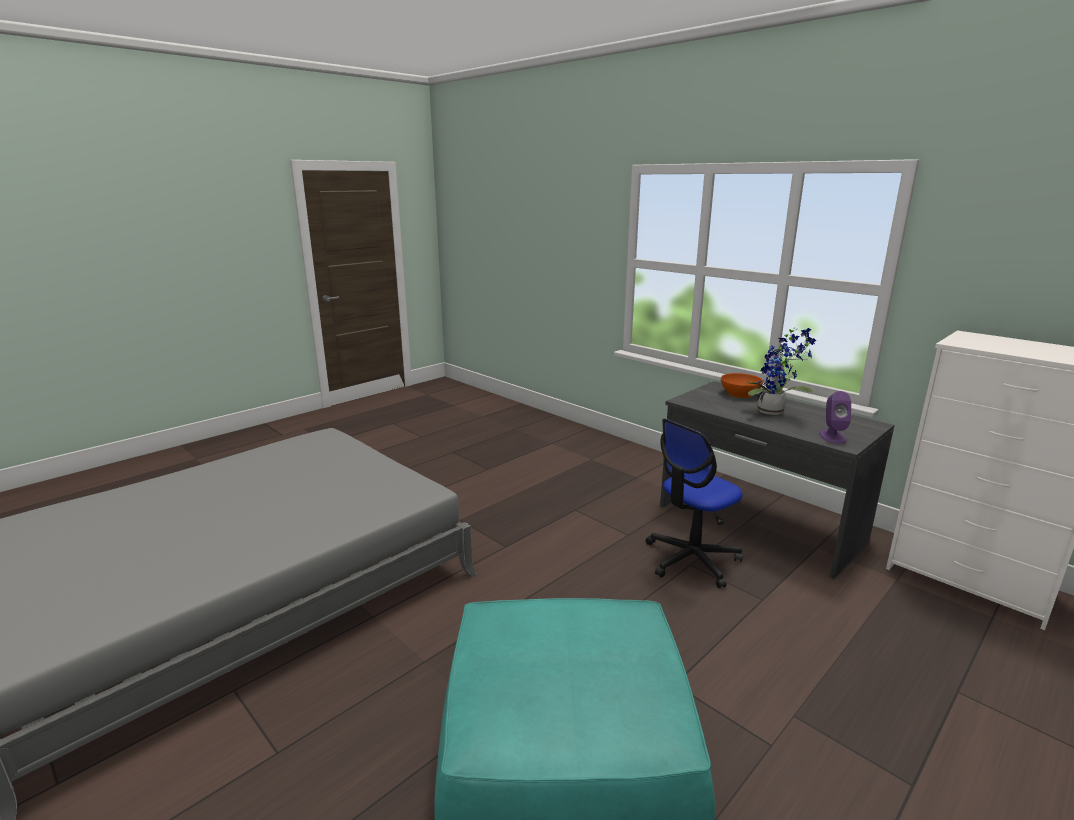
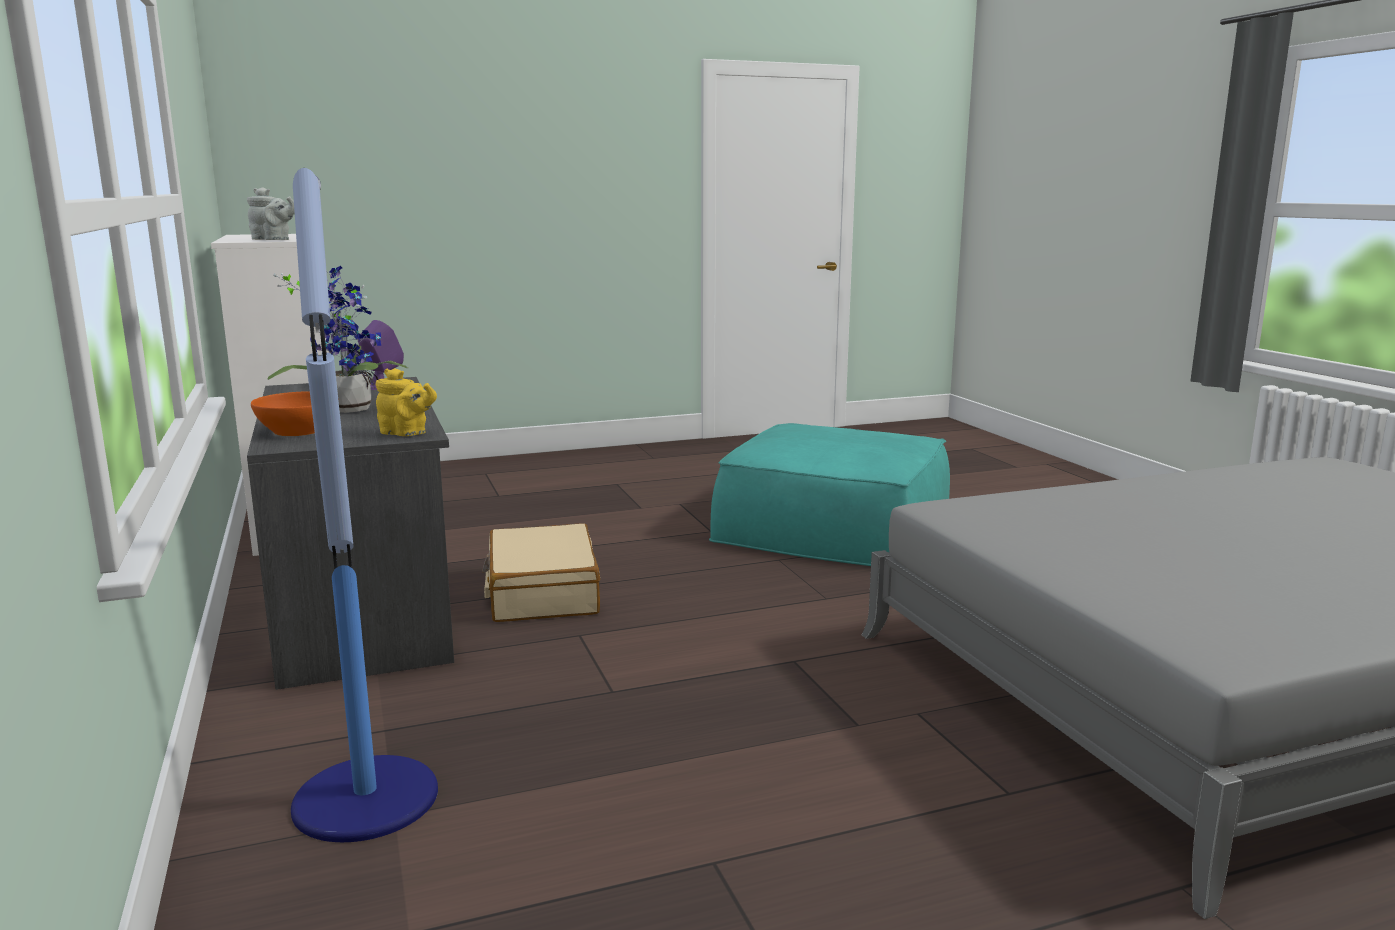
camera: 155 degrees left, 5 degrees down
office chair [645,419,743,588] -> beige suitcase [482,523,600,622]
none -> grey teapot [247,187,295,240]
none -> floor lamp [291,168,438,842]
none -> yellow teapot [376,368,437,436]

